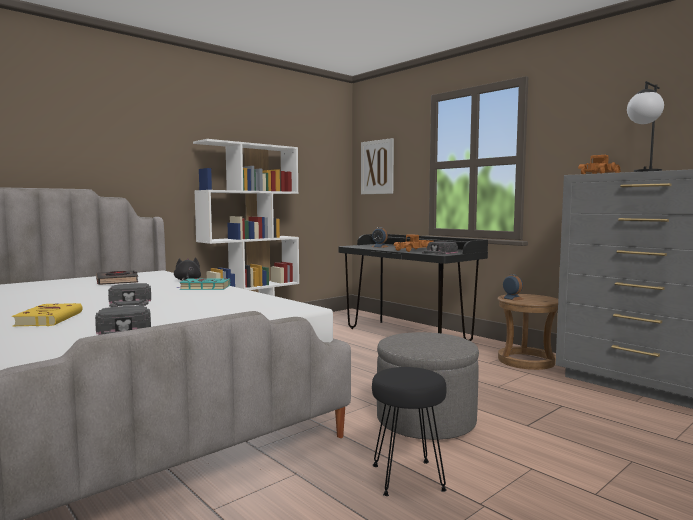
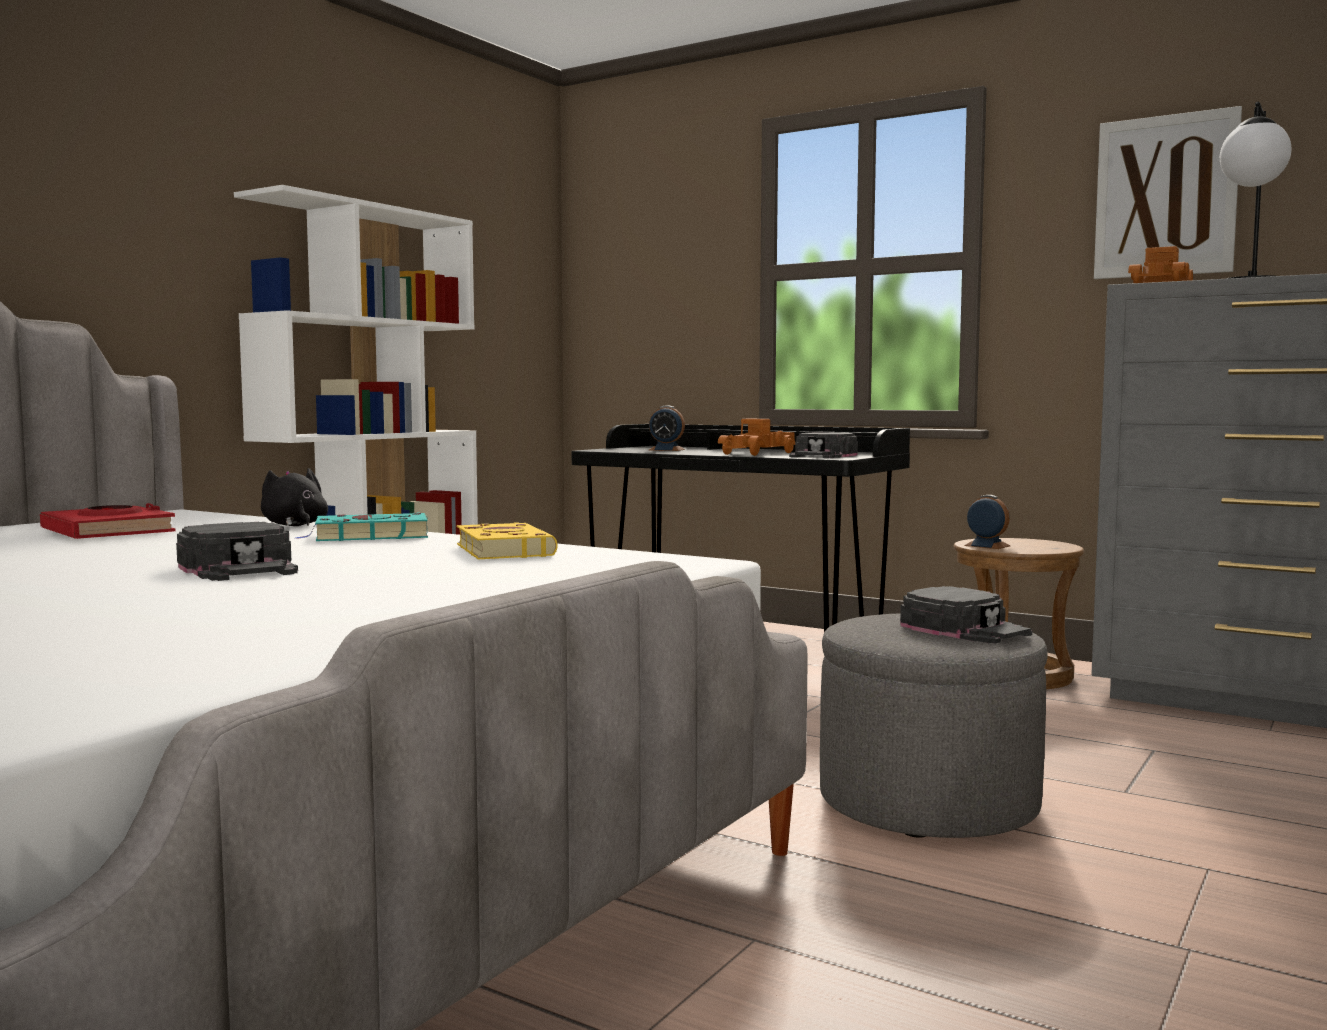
camera: 15 degrees left, 0 degrees up
yellow book [12,303,83,326] -> yellow book moved to [457,522,558,559]
black cap [95,305,151,335] -> black cap moved to [900,586,1032,644]
black book [96,270,138,285] -> red book [40,503,175,539]
picture [361,138,394,194] -> picture moved to [1094,106,1242,279]
black stool [372,367,447,496] -> none

